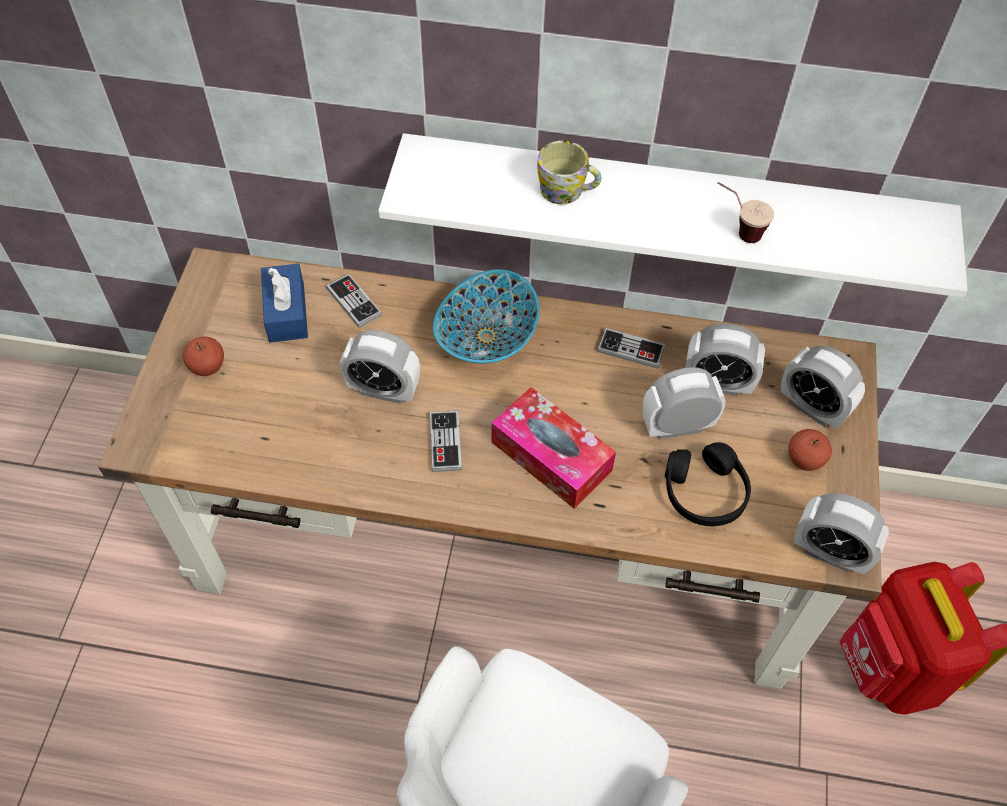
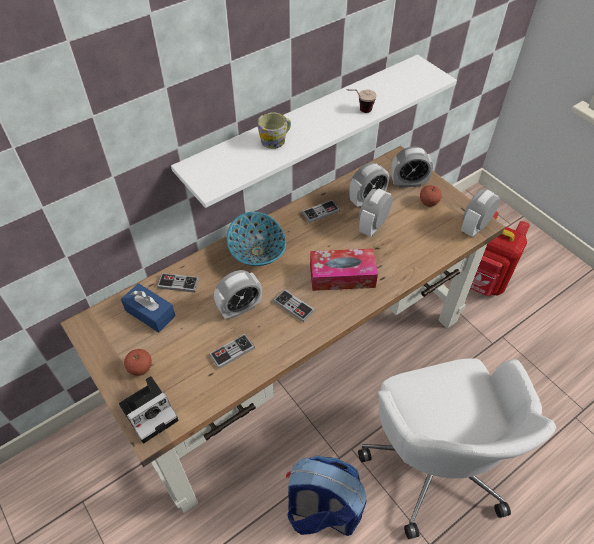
camera: 45 degrees left, 5 degrees down
black headphones [665,442,751,526] -> none
alarm clock [794,493,889,574] -> alarm clock turned 150 degrees clockwise [461,190,500,237]
none -> camera [119,376,179,443]
none -> game controller [209,334,255,369]
none -> backpack [286,455,366,536]

